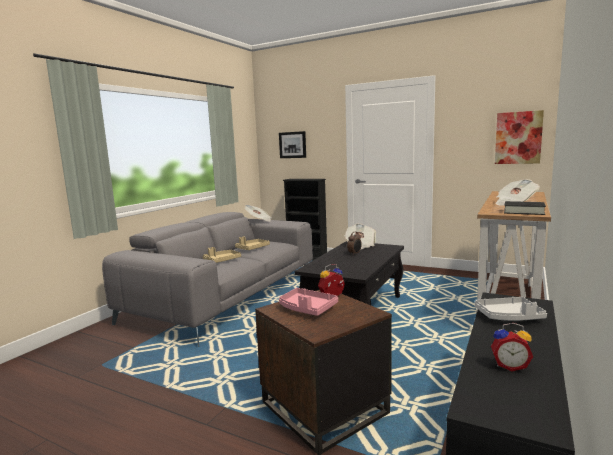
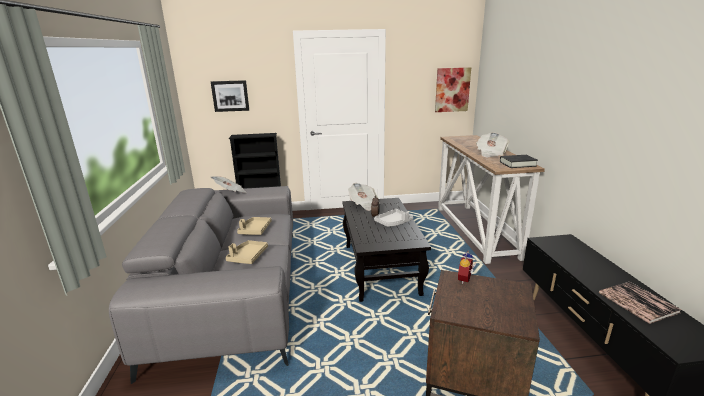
camera: 35 degrees left, 10 degrees up
pink tray [279,288,338,316] -> none
grey tray [474,297,547,321] -> grey tray moved to [374,209,413,227]
alarm clock [491,323,533,371] -> book [599,282,682,324]

